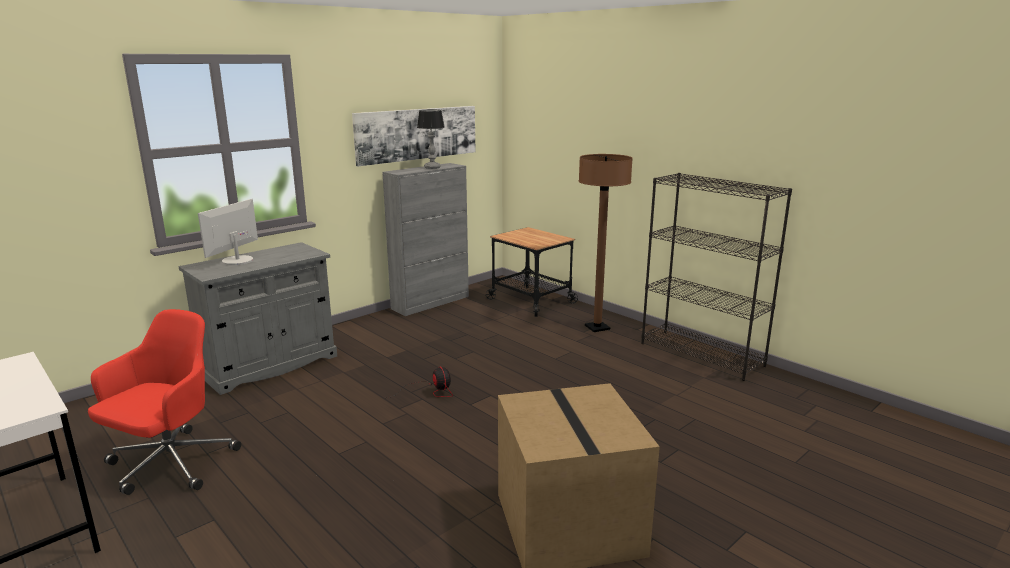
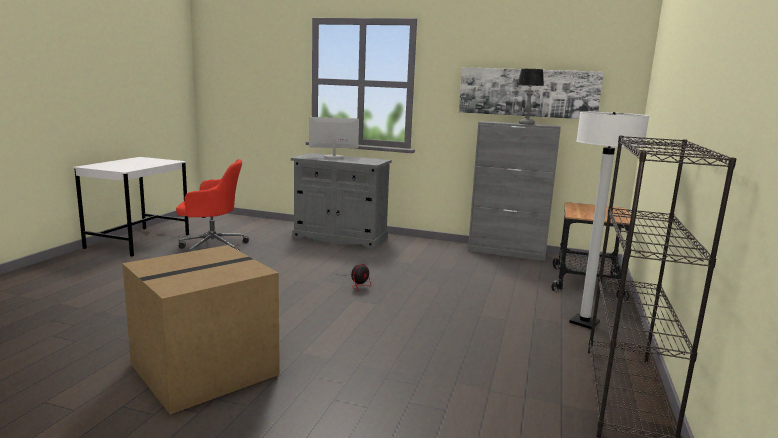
camera: 60 degrees right, 5 degrees down
brown floor lamp [579,154,633,332] -> white floor lamp [569,112,649,329]

